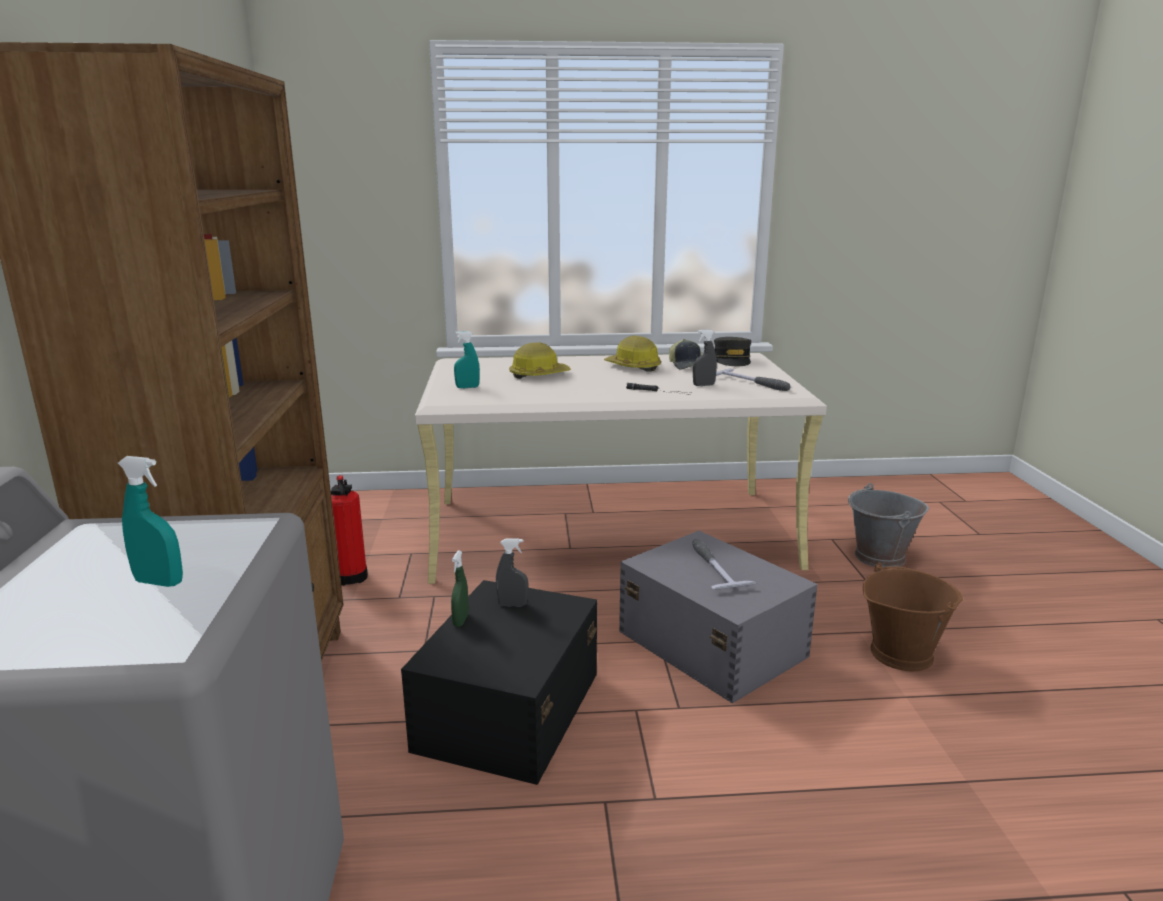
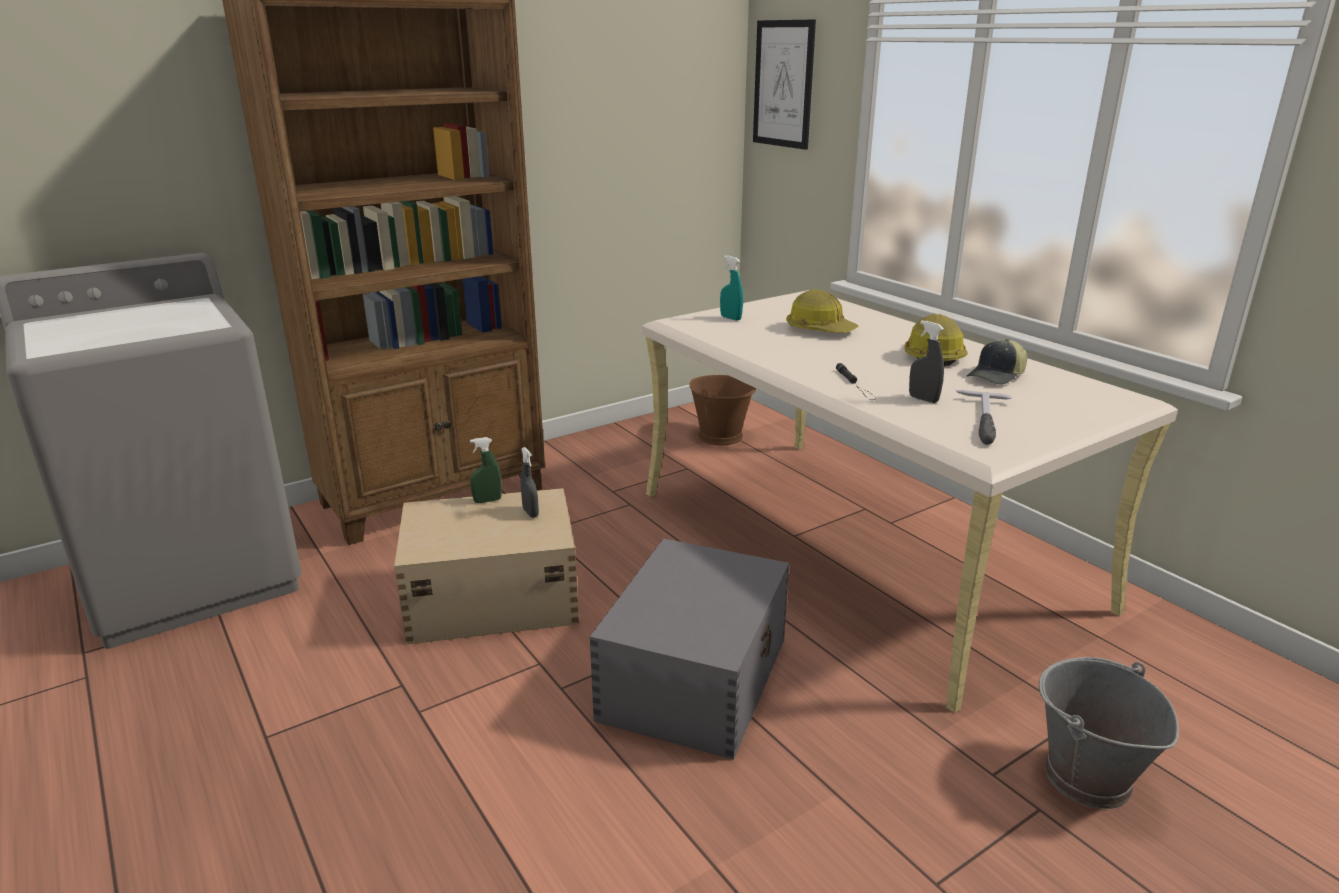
camera: 60 degrees right, 5 degrees up
turquoise spray bottle [118,456,183,587] -> none
fire extinguisher [331,475,368,586] -> none
black storage box [401,580,597,785] -> beige storage box [394,488,579,645]
hammer [692,539,757,589] -> none
grey cap [714,337,751,366] -> none
brown bucket [863,562,963,671] -> brown bucket moved to [690,375,756,445]
none -> picture [753,20,816,150]

